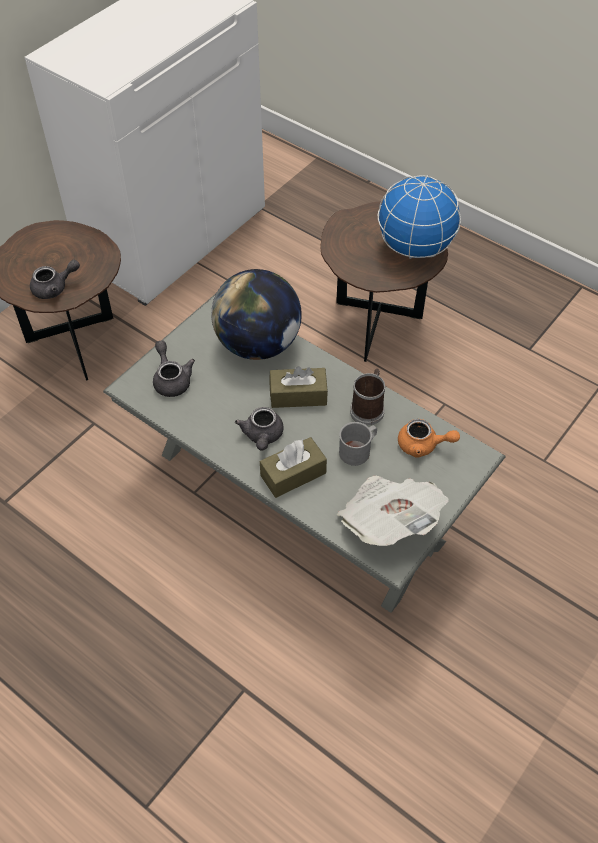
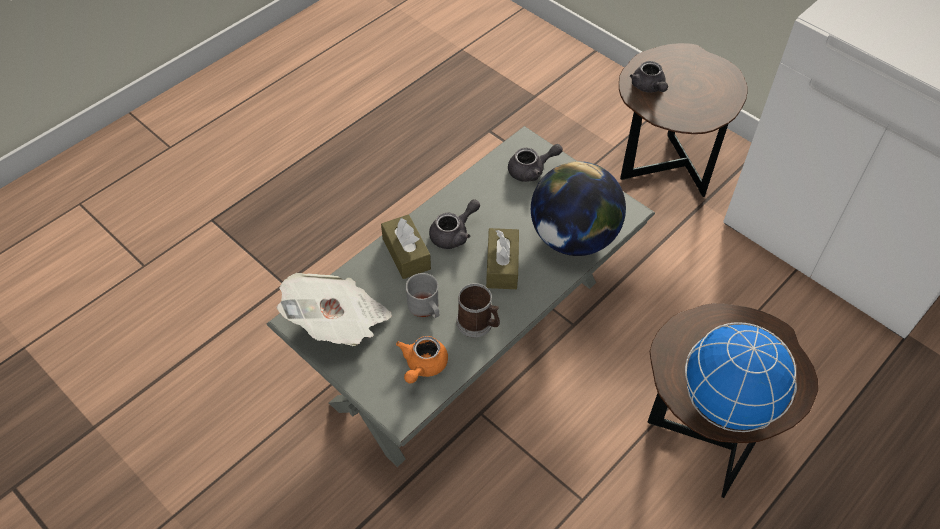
camera: 95 degrees right, 0 degrees up
grey teapot [235,407,284,451] -> grey teapot turned 135 degrees clockwise [429,199,480,249]

